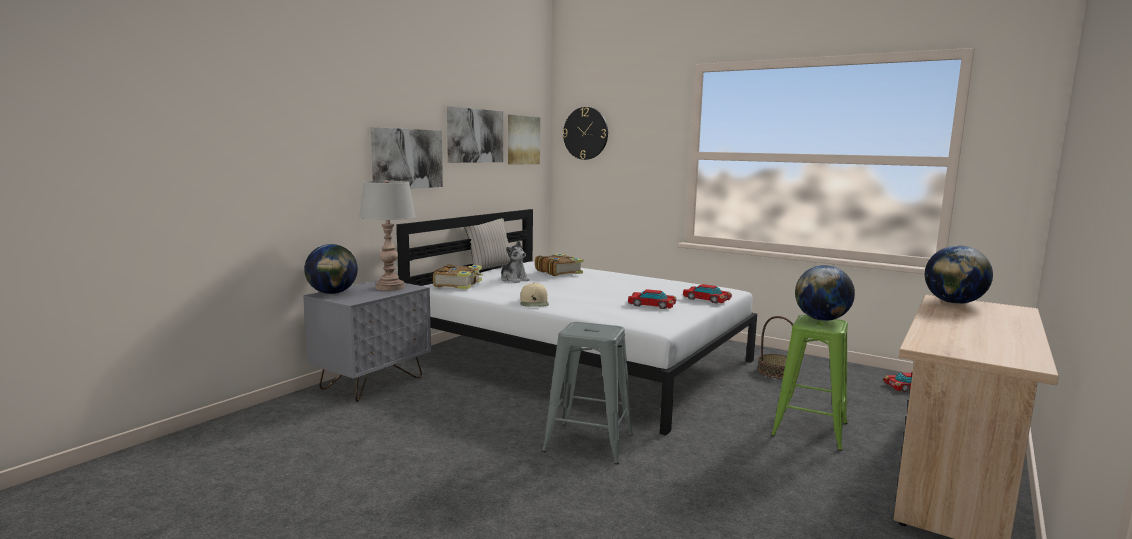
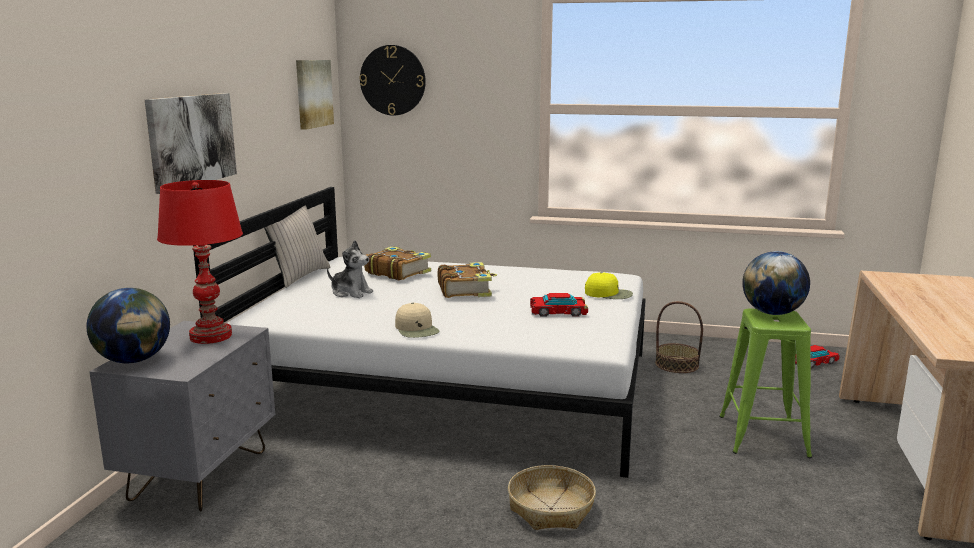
camera: 20 degrees left, 5 degrees up
grey table lamp [359,180,416,291] -> red table lamp [157,180,243,344]
book [433,264,483,289] -> book moved to [438,262,497,298]
picture [447,106,503,163] -> none
grey stool [542,322,633,464] -> basket [508,465,596,530]
toy car [683,284,732,304] -> yellow cap [585,272,633,299]
globe [925,245,993,304] -> none

